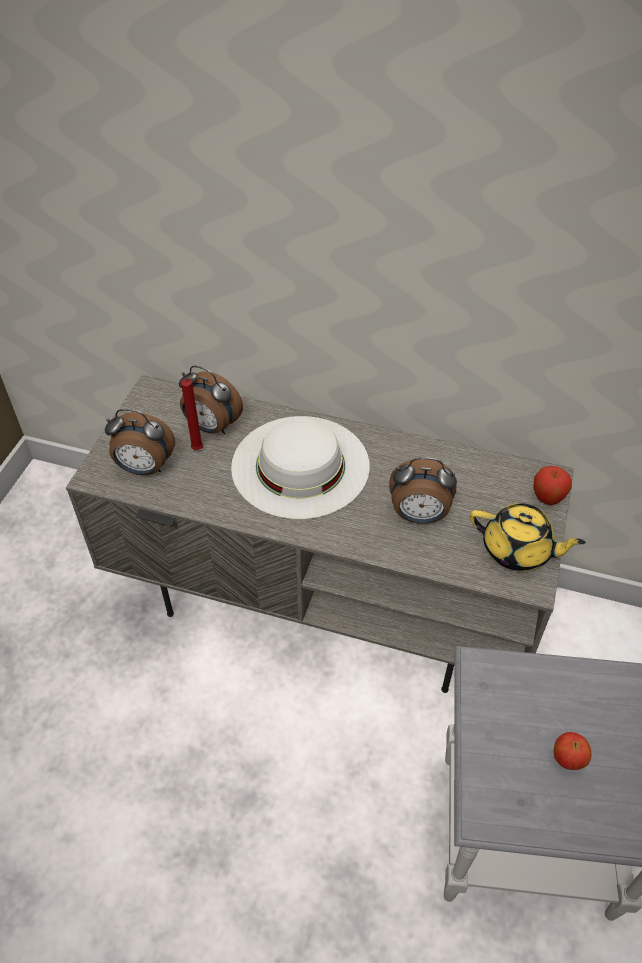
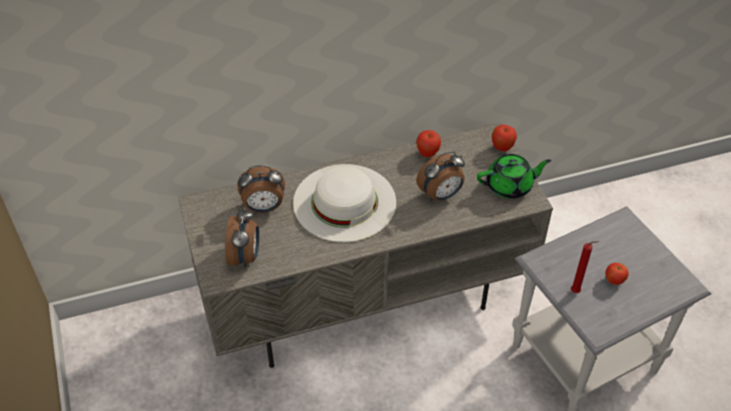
camera: 35 degrees left, 0 degrees up
alarm clock [105,409,175,475] -> alarm clock turned 60 degrees counterclockwise [225,207,259,267]
red candle [181,377,203,450] -> red candle moved to [571,241,599,293]
yellow teapot [470,503,586,571] -> green teapot [477,154,551,199]
none -> apple [416,130,441,157]

